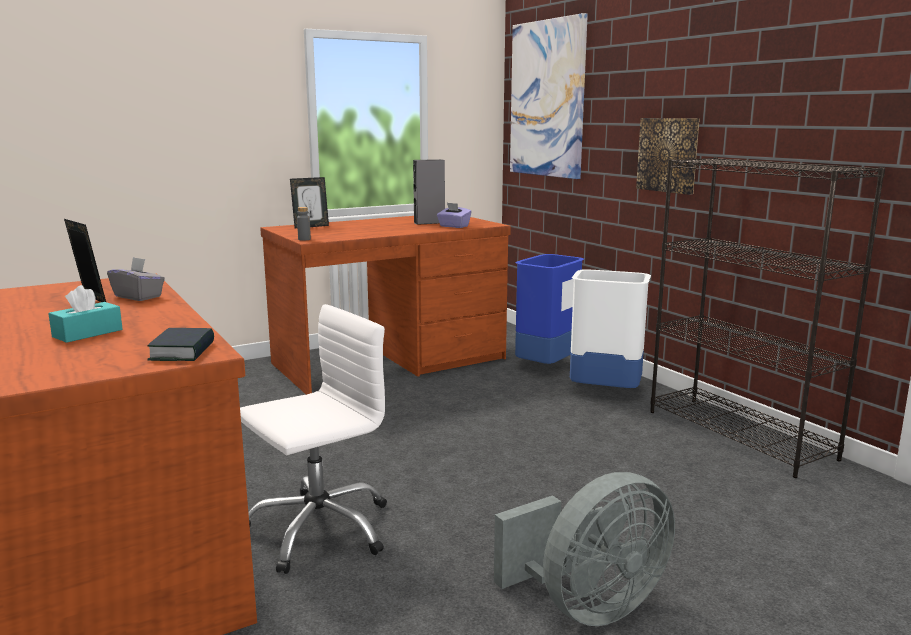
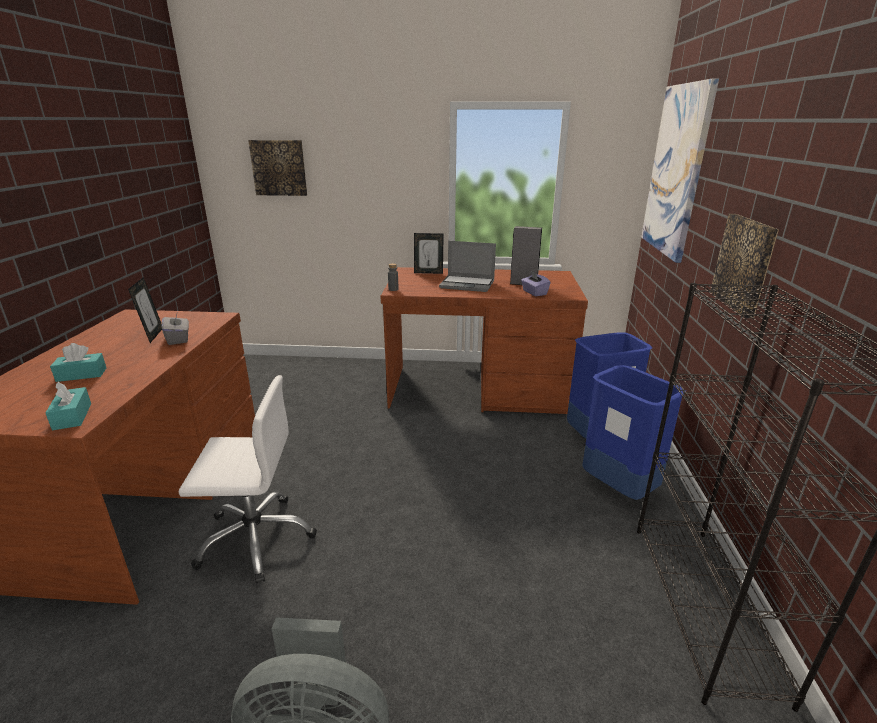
camera: 35 degrees right, 10 degrees up
book [147,328,214,361] -> turquoise tissue box [45,382,91,430]
white trash can [570,270,651,388] -> blue trash can [582,365,686,500]
none -> picture [248,140,307,196]
none -> laptop [439,241,496,292]

